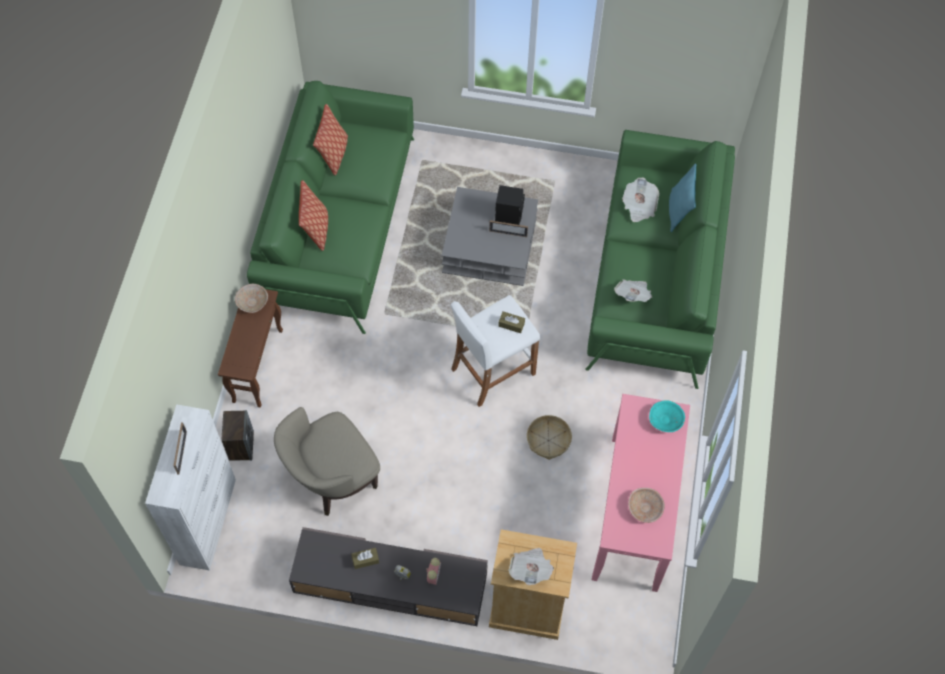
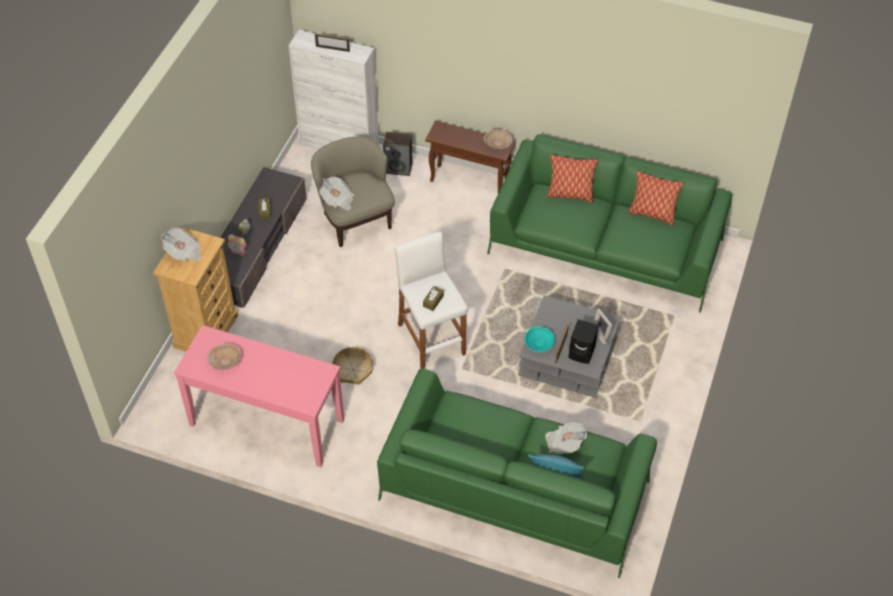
camera: 100 degrees right, 10 degrees down
newspaper [614,279,652,302] -> newspaper moved to [319,177,354,211]
turquoise bowl [649,401,685,432] -> turquoise bowl moved to [524,326,555,352]
none -> picture frame [593,309,612,345]

